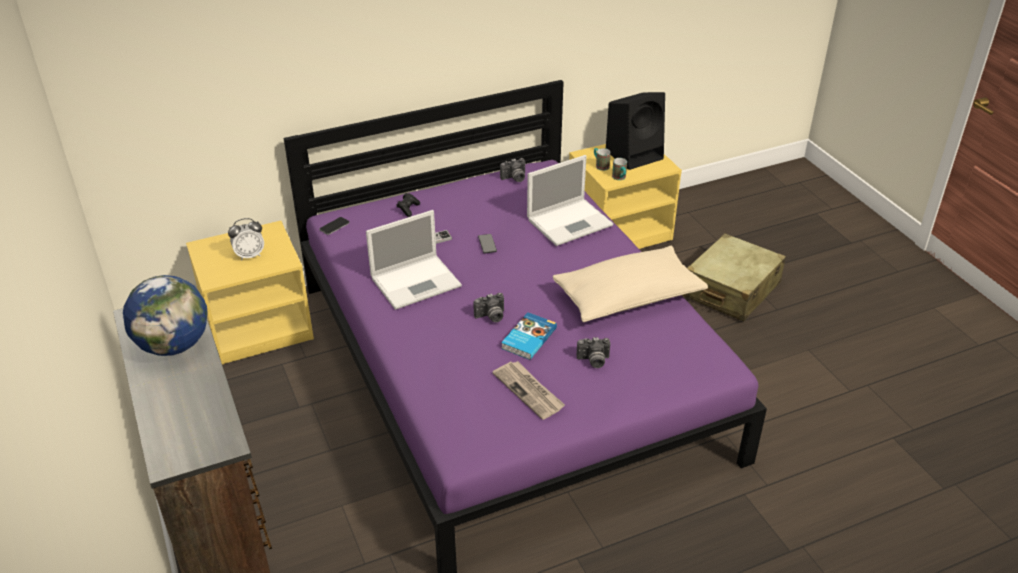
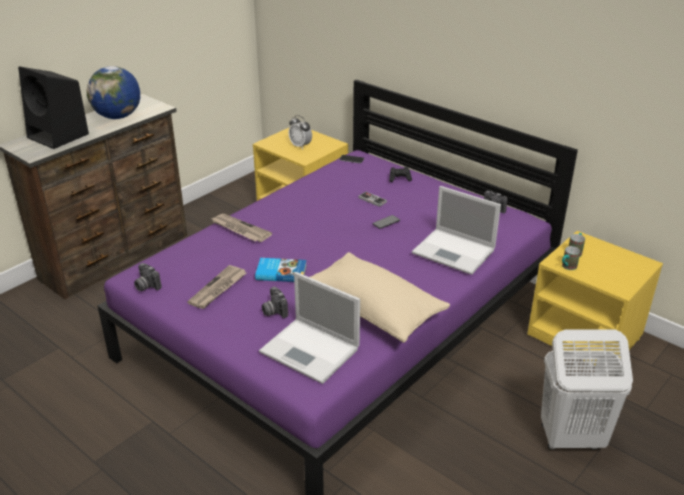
camera: 65 degrees right, 5 degrees down
laptop [366,210,462,310] -> laptop moved to [259,272,360,384]
camera [474,293,504,322] -> camera moved to [134,263,162,291]
black speaker [606,92,665,170] -> black speaker moved to [18,66,89,149]
beige suitcase [683,233,786,321] -> white laundry basket [541,330,633,450]
none -> newspaper [210,214,272,242]

